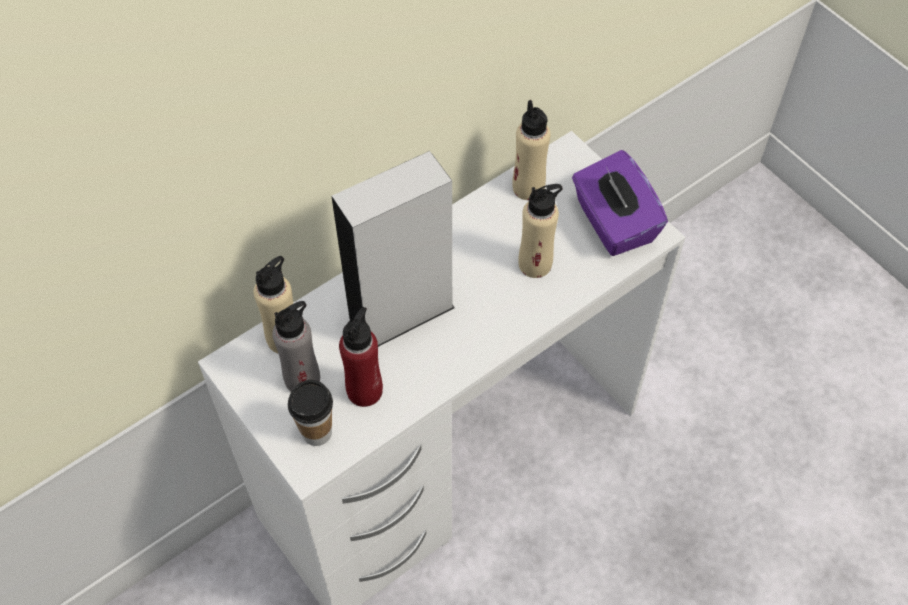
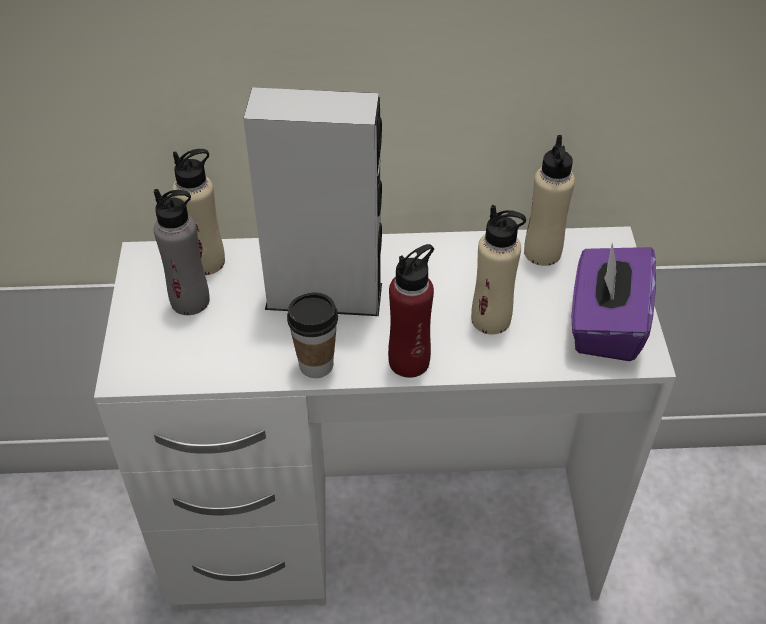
camera: 35 degrees right, 10 degrees down
cup [288,380,333,446] -> cup moved to [287,292,338,378]
red bottle [339,307,383,407] -> red bottle moved to [388,244,434,378]

